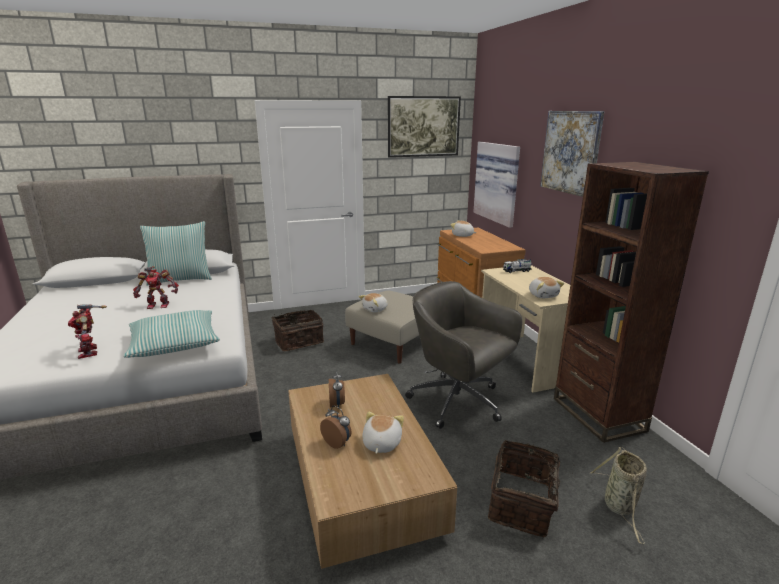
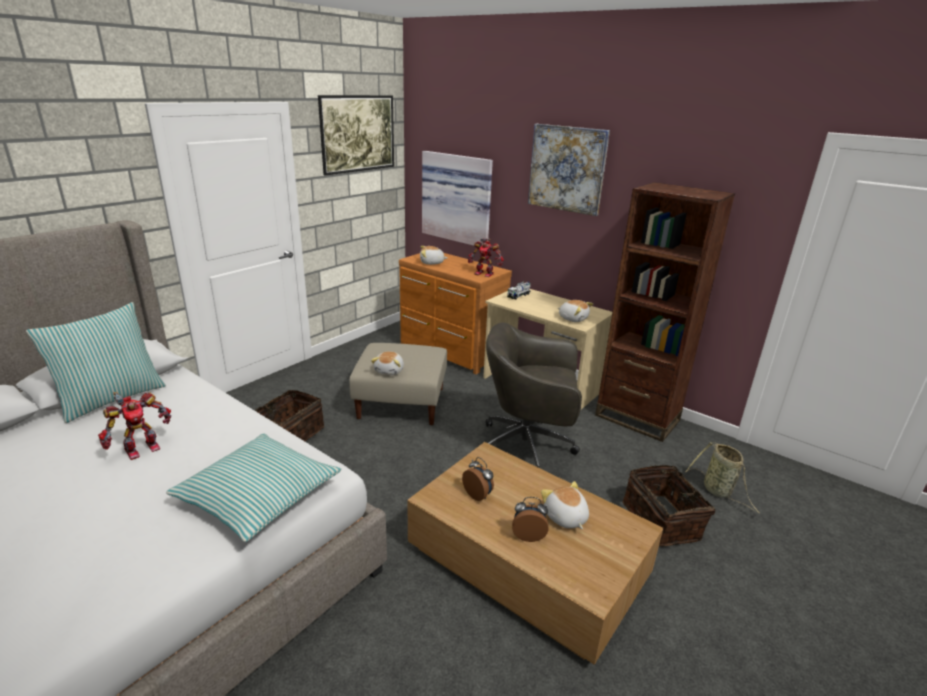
camera: 35 degrees left, 5 degrees up
toy robot [68,304,107,359] -> toy robot moved to [468,238,504,277]

